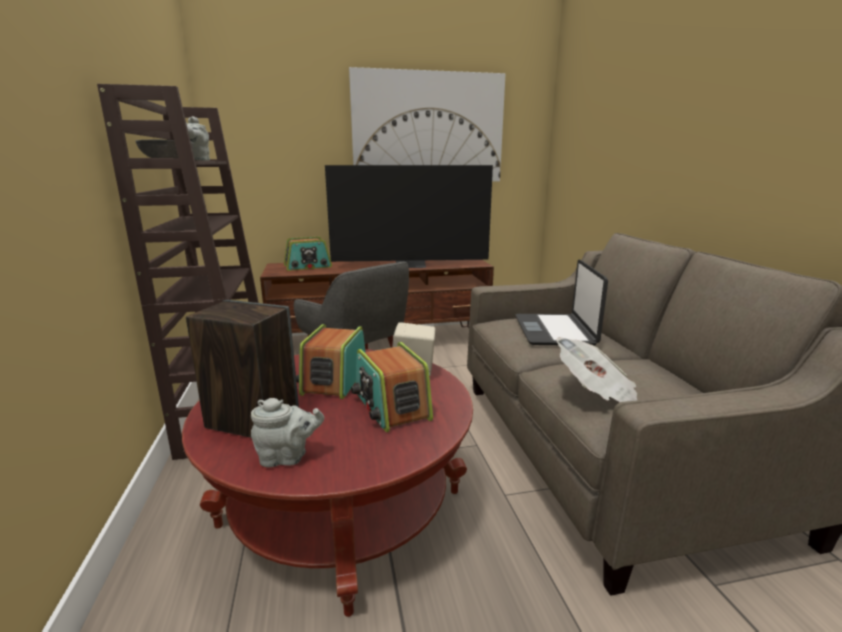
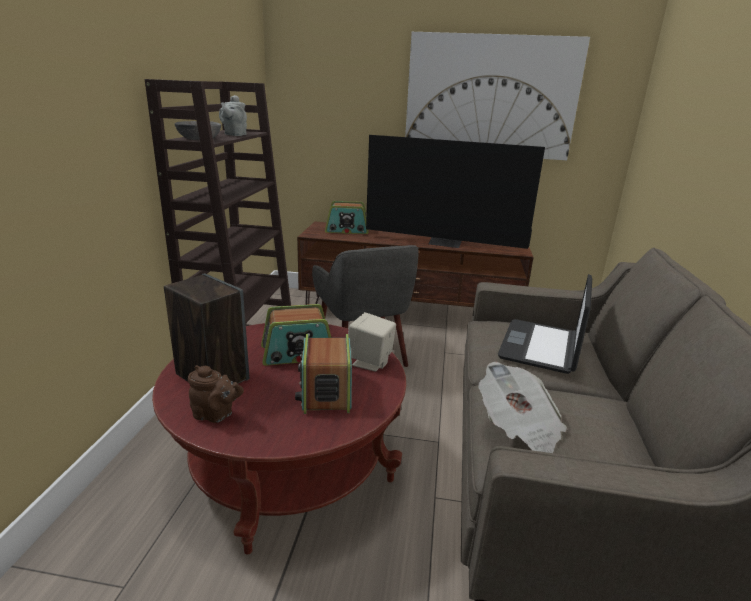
camera: 20 degrees right, 5 degrees up
grey teapot [251,398,324,467] -> brown teapot [188,365,244,423]
radio [296,324,366,399] -> radio turned 135 degrees counterclockwise [261,304,331,366]

